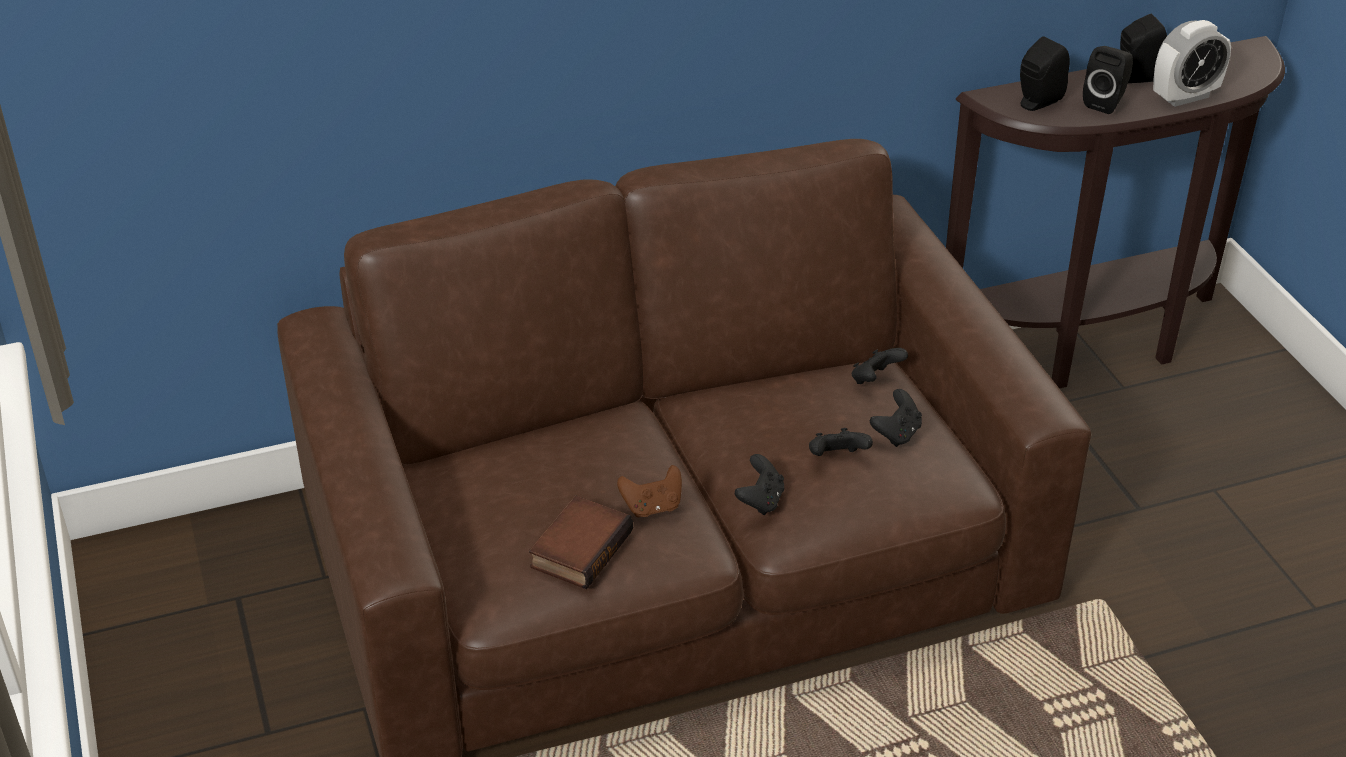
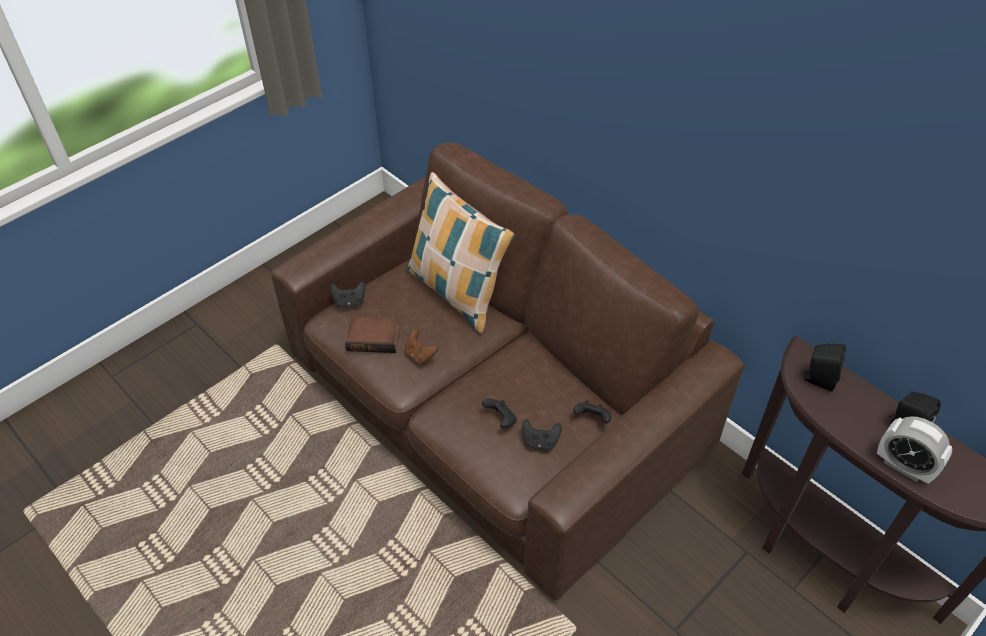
camera: 65 degrees right, 10 degrees up
black game controller [735,454,784,515] -> black game controller moved to [330,281,365,307]
black speaker [1083,46,1133,114] -> none
none -> pillow [406,172,514,333]

